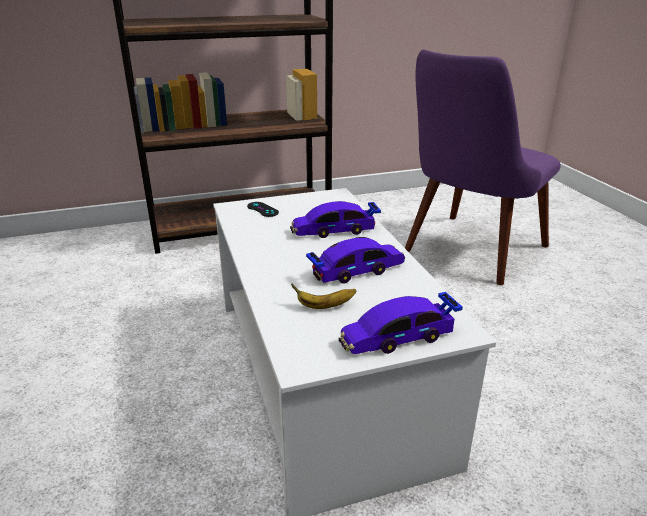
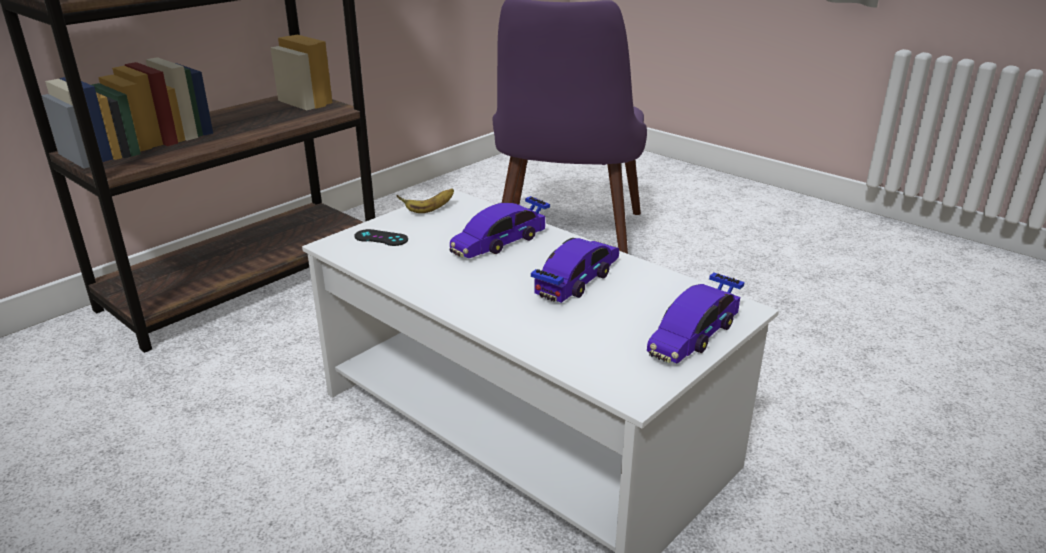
camera: 30 degrees left, 0 degrees up
banana [291,284,357,309] -> banana moved to [396,188,454,213]

